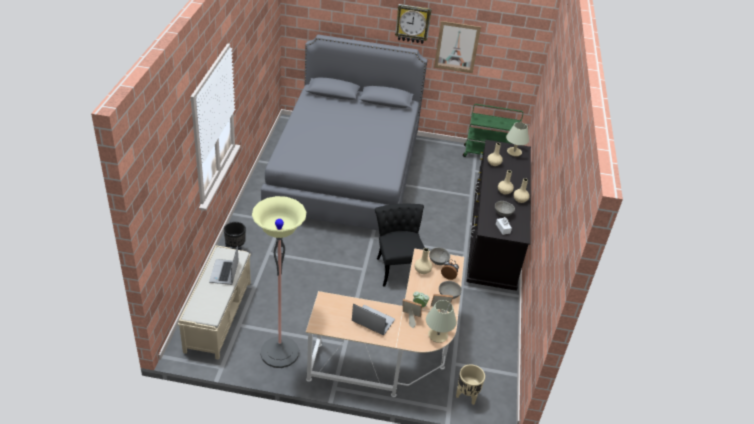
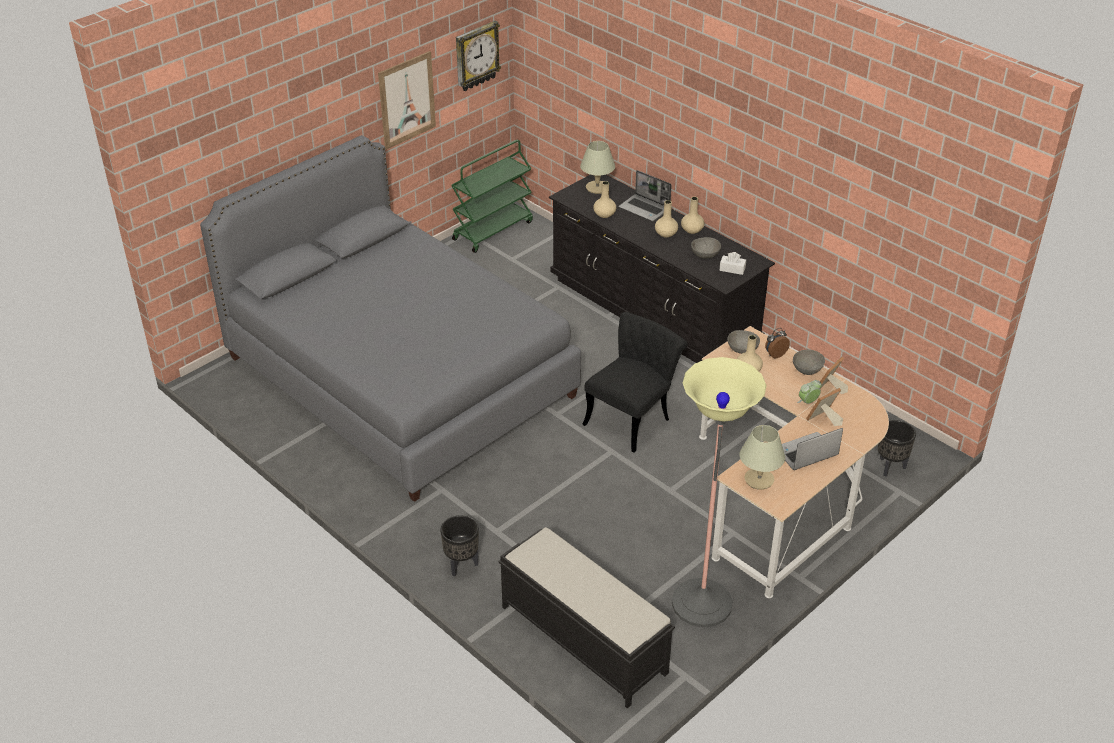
camera: 50 degrees left, 0 degrees up
beige bench [178,245,251,360] -> black bench [498,527,675,708]
laptop [209,246,239,285] -> laptop moved to [619,170,672,221]
black chair [375,204,425,287] -> black chair turned 105 degrees clockwise [582,312,688,453]
wall clock [395,4,432,44] -> wall clock moved to [456,21,501,91]
beige table lamp [426,300,456,343] -> beige table lamp moved to [740,425,785,490]
beige planter [456,364,485,405] -> black planter [878,420,916,477]

